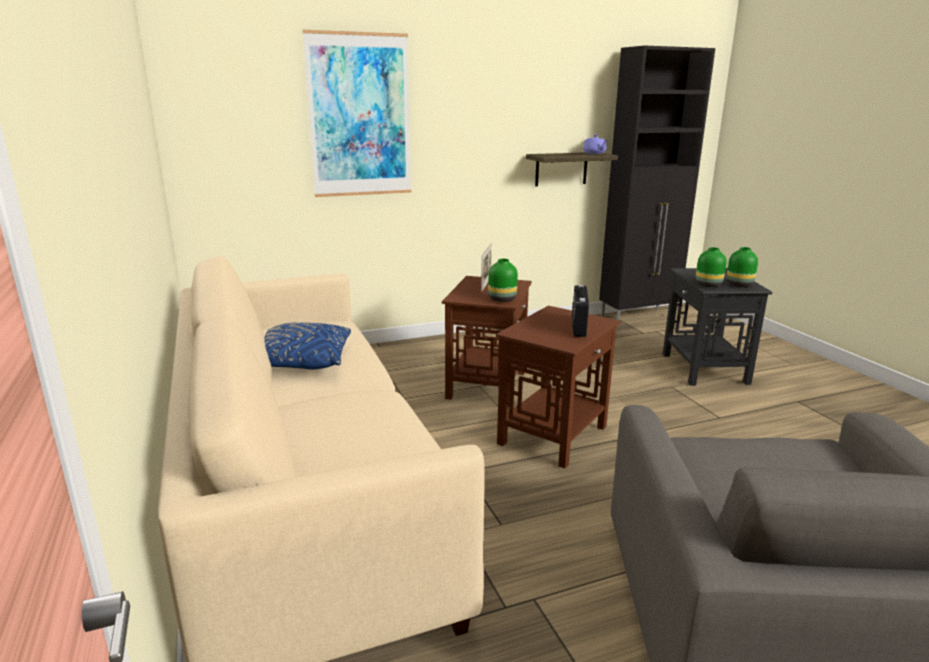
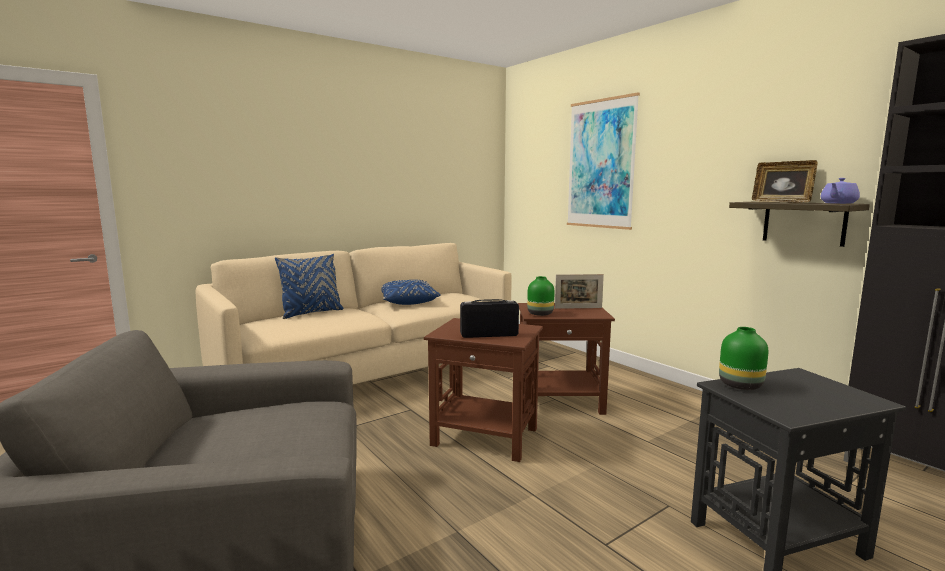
camera: 75 degrees right, 10 degrees down
green vase [727,247,758,287] -> none
none -> blue pillow [275,254,343,319]
none -> picture frame [752,160,818,203]

